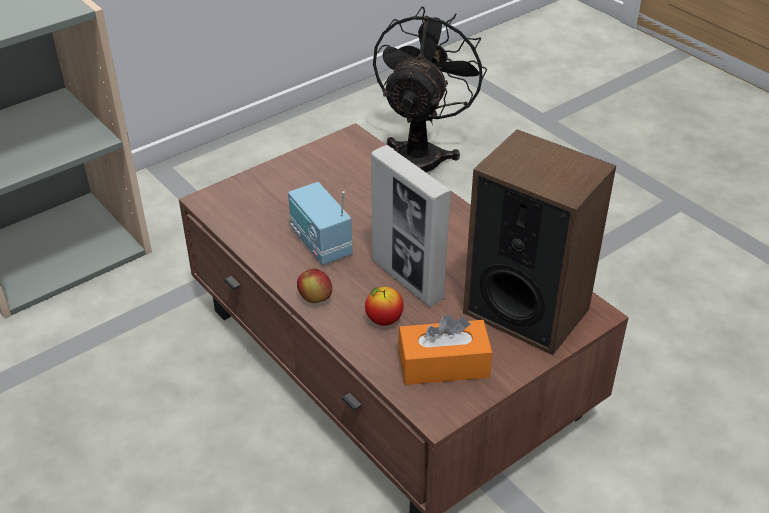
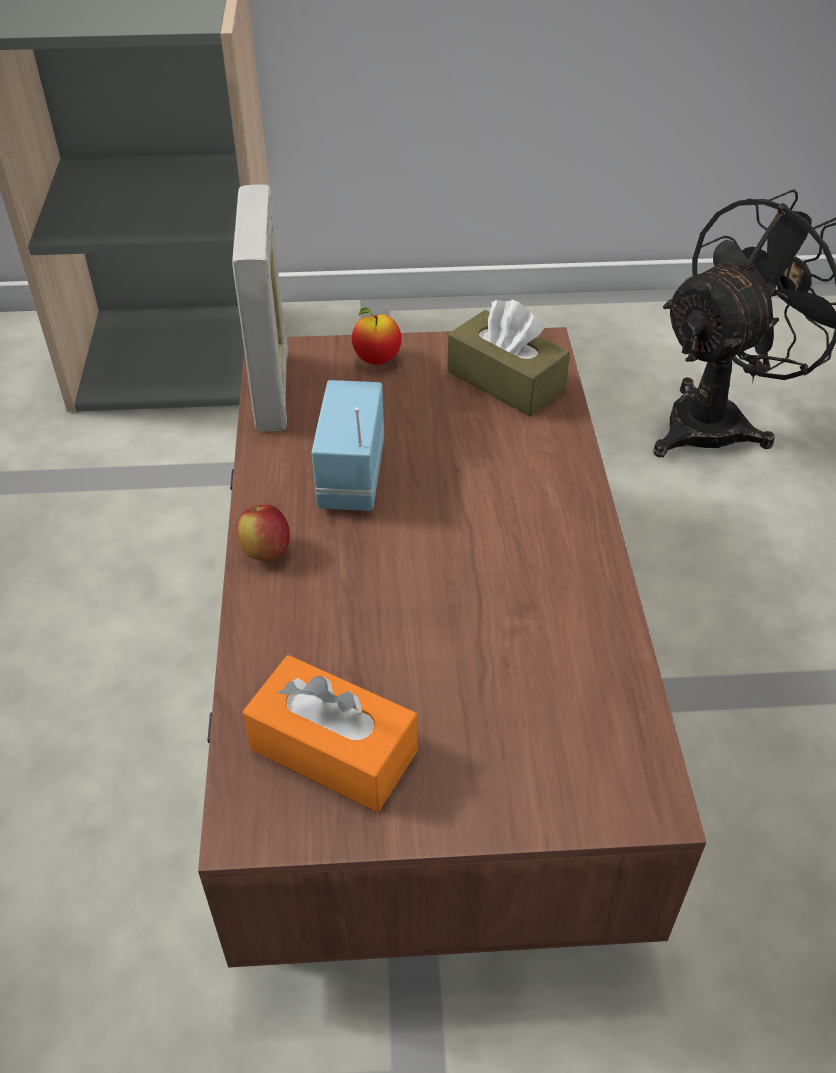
camera: 35 degrees right, 5 degrees up
apple [365,287,404,326] -> apple moved to [352,307,401,365]
picture frame [371,145,451,306] -> picture frame moved to [232,184,288,432]
speaker [463,129,616,355] -> none
none -> brown tissue box [447,299,570,417]

